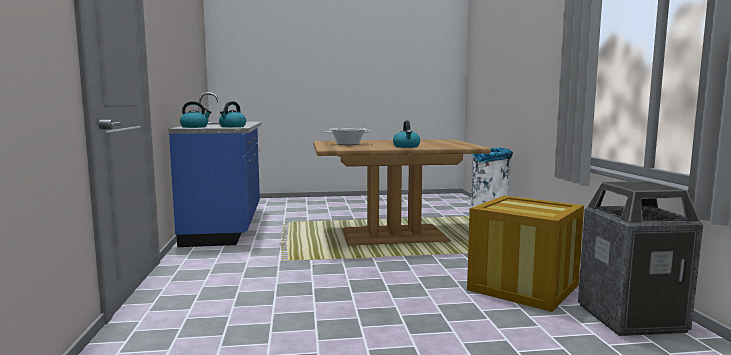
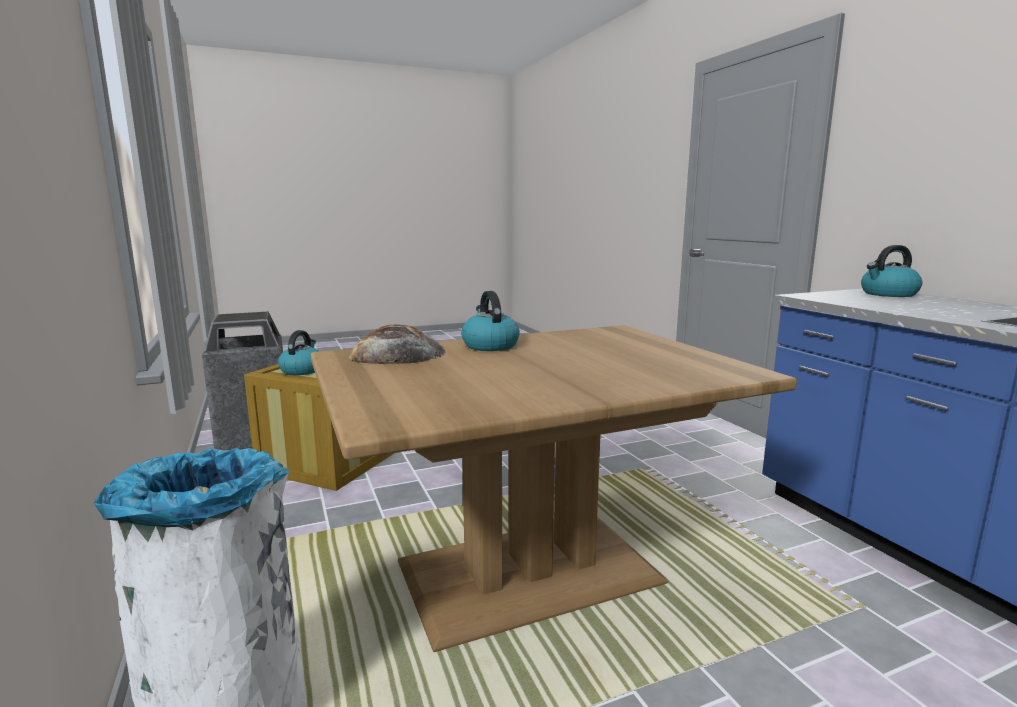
camera: 165 degrees right, 5 degrees up
kettle [219,101,246,127] -> kettle moved to [278,330,319,375]
cooking pot [324,128,372,145] -> none
none -> bread [349,324,445,364]

